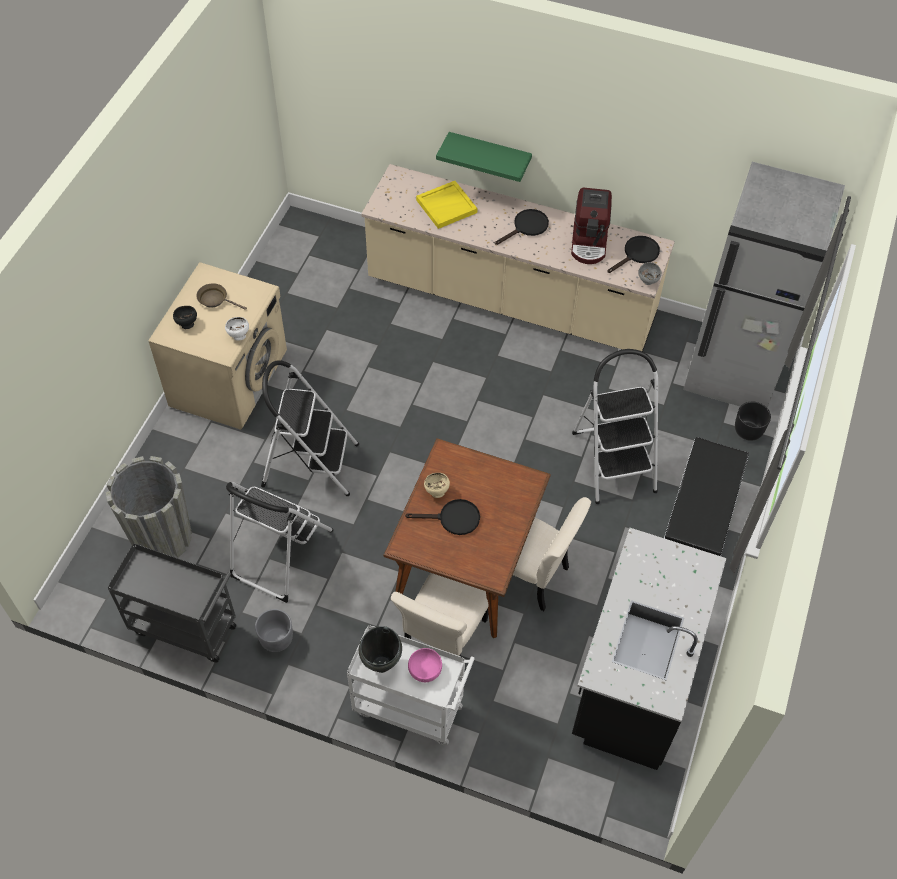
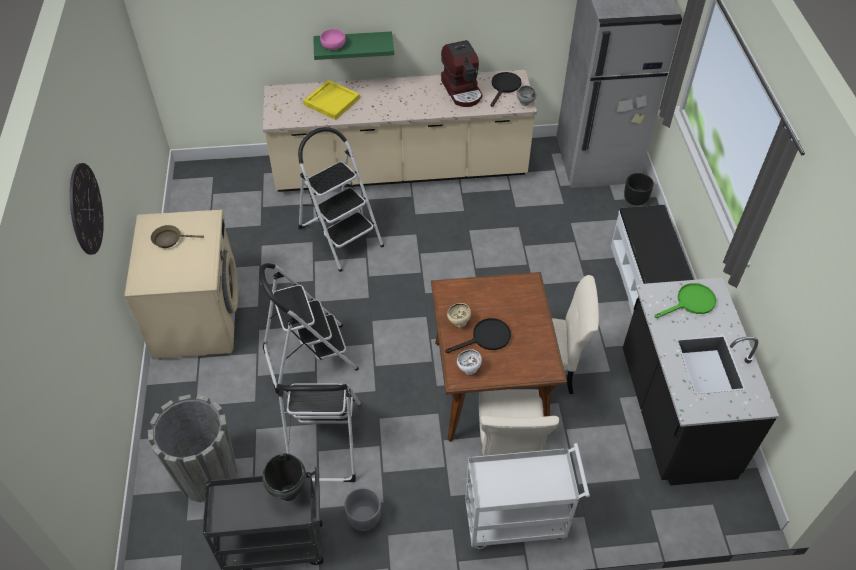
camera: 25 degrees left, 5 degrees down
black bowl [173,306,197,329] -> none
white bowl [225,317,249,341] -> white bowl moved to [457,349,482,375]
black cooking pot [359,626,402,673] -> black cooking pot moved to [262,453,306,501]
pink bowl [408,648,442,682] -> pink bowl moved to [320,29,346,50]
black frying pan [495,209,549,245] -> none
step ladder [572,349,658,504] -> step ladder moved to [298,127,384,272]
none -> wall clock [70,163,104,255]
none -> green frying pan [655,283,716,318]

